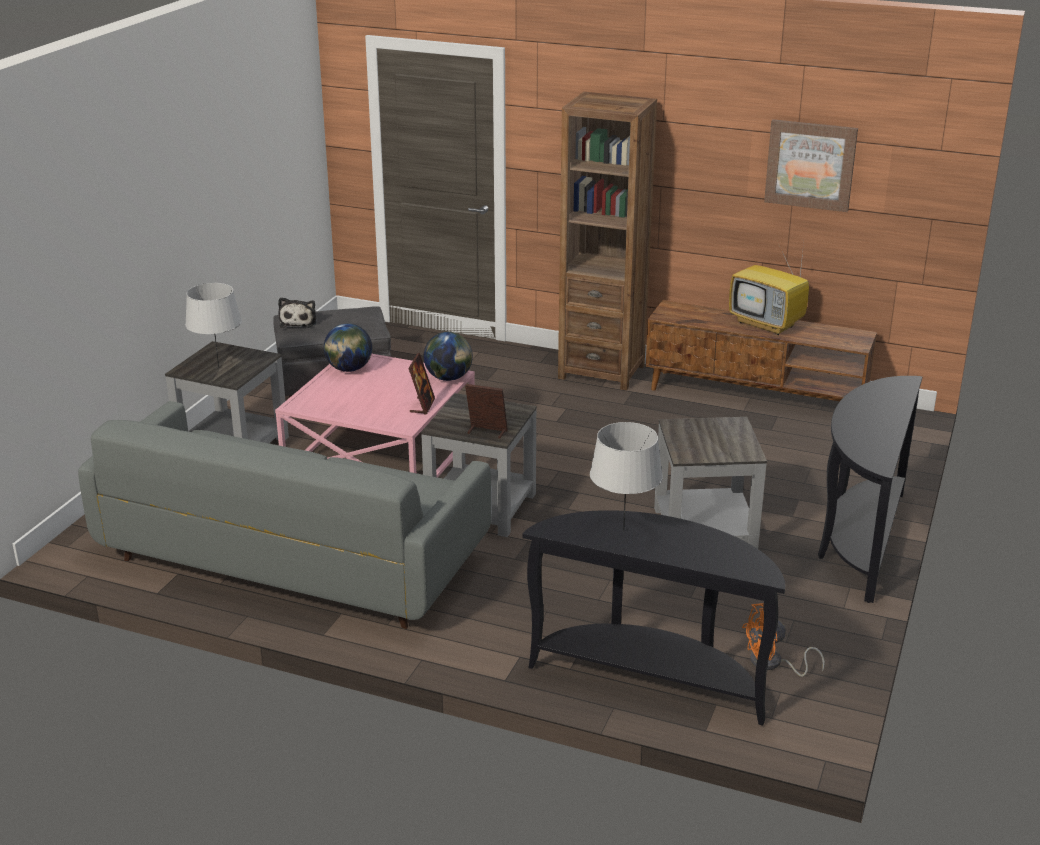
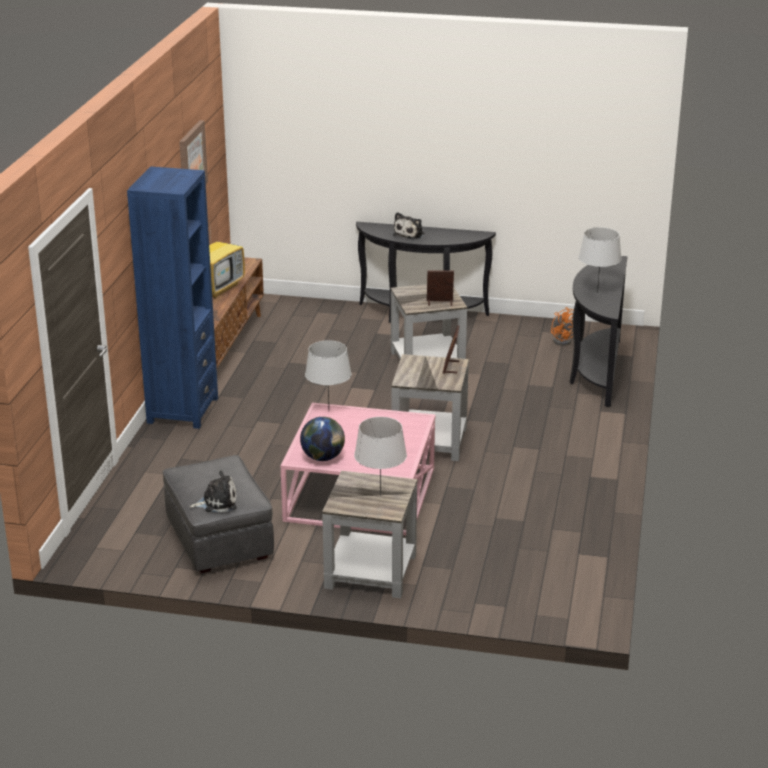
camera: 100 degrees left, 0 degrees up
grey sofa [78,401,491,629] -> none
picture frame [408,353,435,415] -> picture frame moved to [427,270,454,306]
globe [424,332,473,381] -> grey table lamp [305,340,352,403]
brown bookcase [558,92,657,390] -> blue bookcase [127,166,218,429]
none -> plush toy [393,212,424,240]

